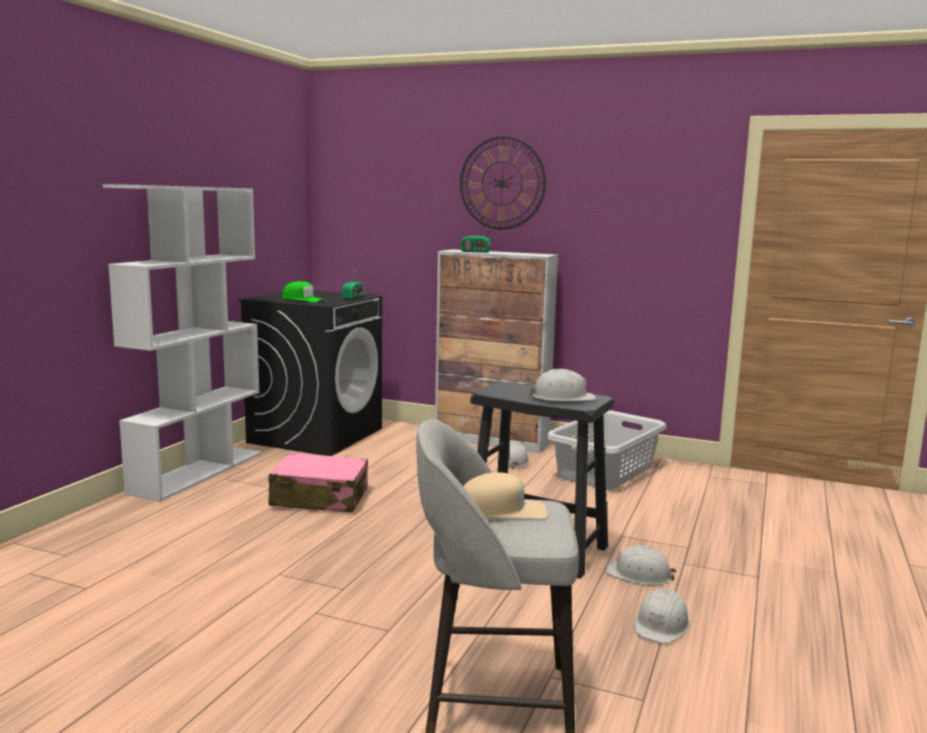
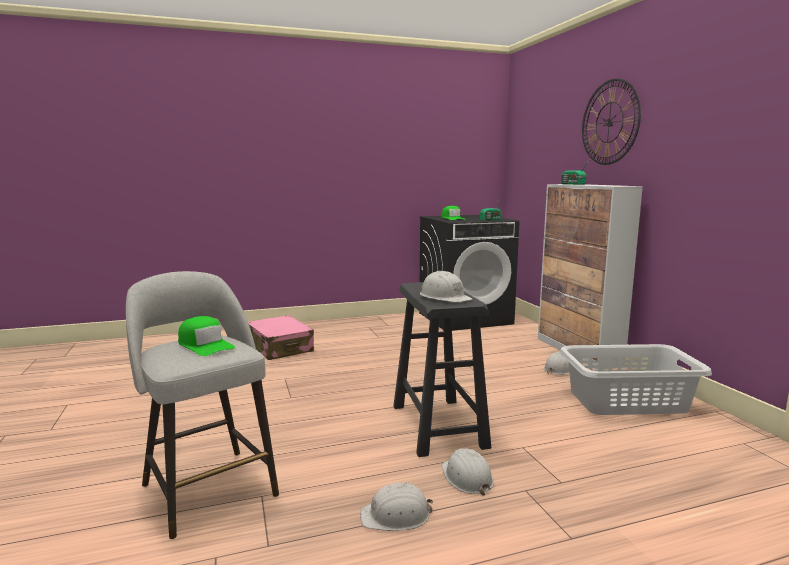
camera: 50 degrees right, 0 degrees up
white bookcase [103,184,261,502] -> none
pink suitcase [269,452,368,513] -> pink suitcase moved to [248,315,314,360]
beige cap [463,472,547,519] -> green cap [178,316,235,356]

